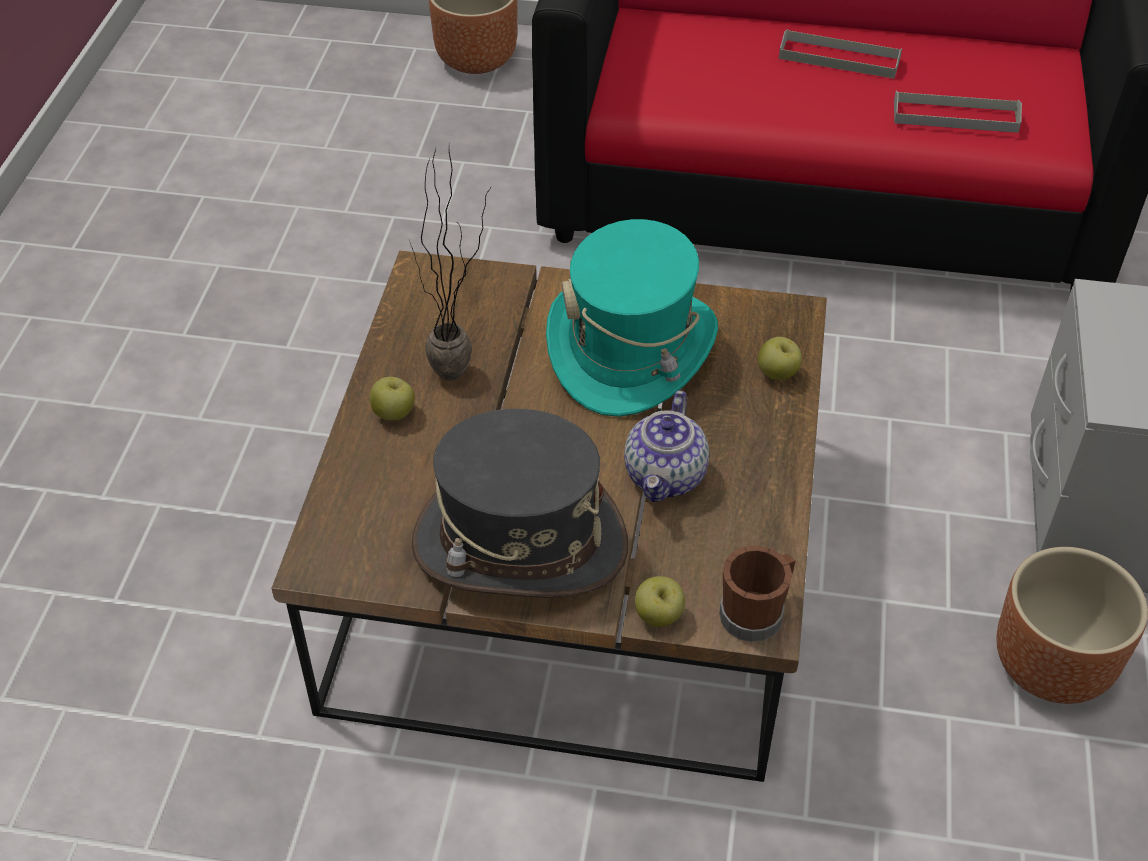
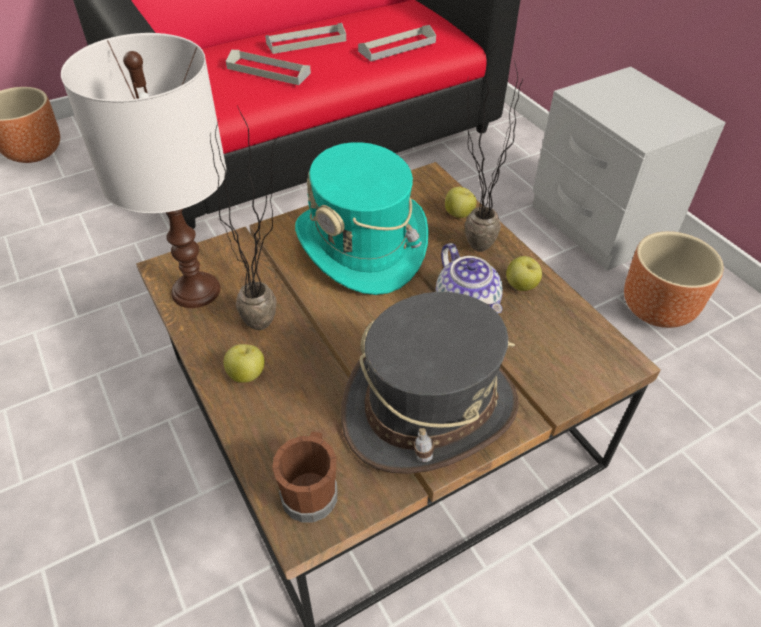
camera: 40 degrees left, 0 degrees up
apple [635,576,685,627] -> apple moved to [506,256,542,291]
brown mug [719,545,795,642] -> brown mug moved to [272,432,338,523]
none -> white table lamp [61,33,226,308]
none -> grey tray [226,50,311,85]
none -> potted plant [461,43,523,252]

